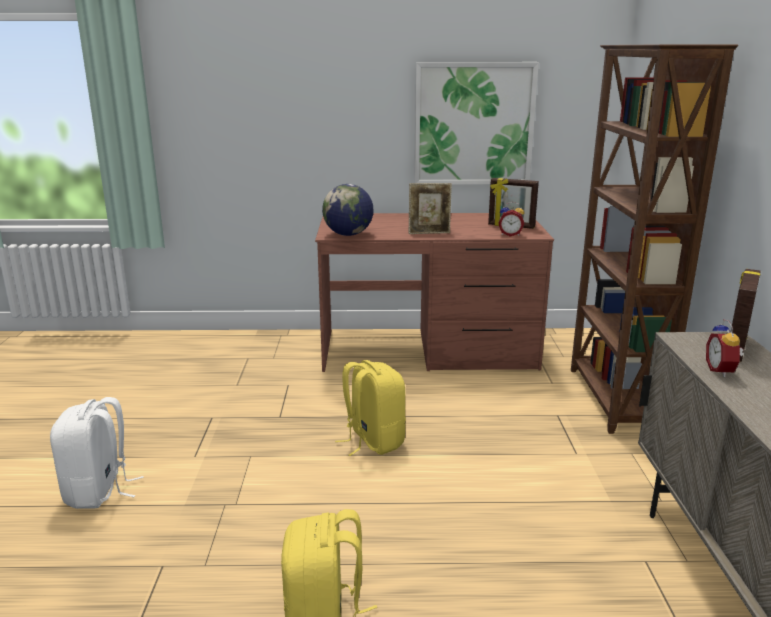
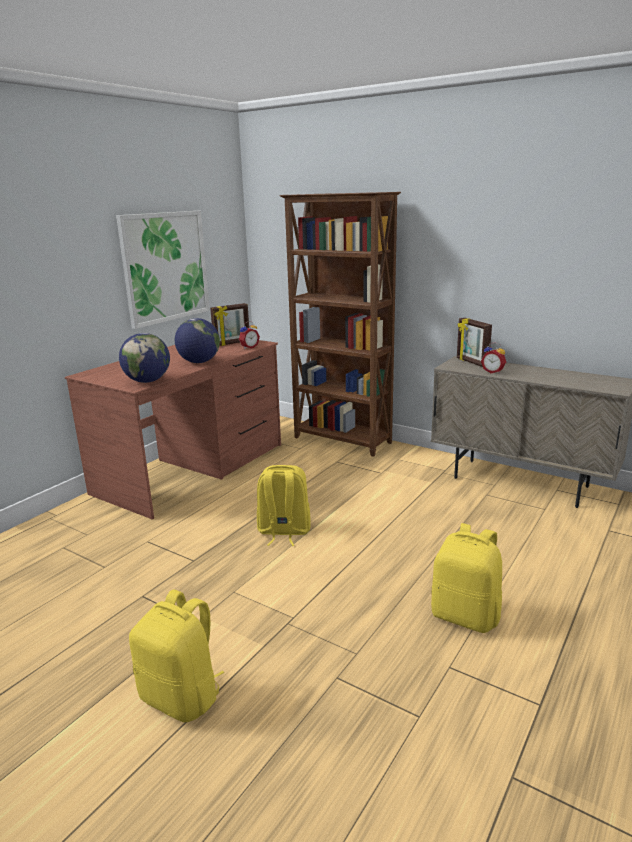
camera: 55 degrees left, 0 degrees up
white backpack [50,397,144,509] -> yellow backpack [129,589,224,722]
picture frame [409,183,452,234] -> globe [175,318,220,363]

